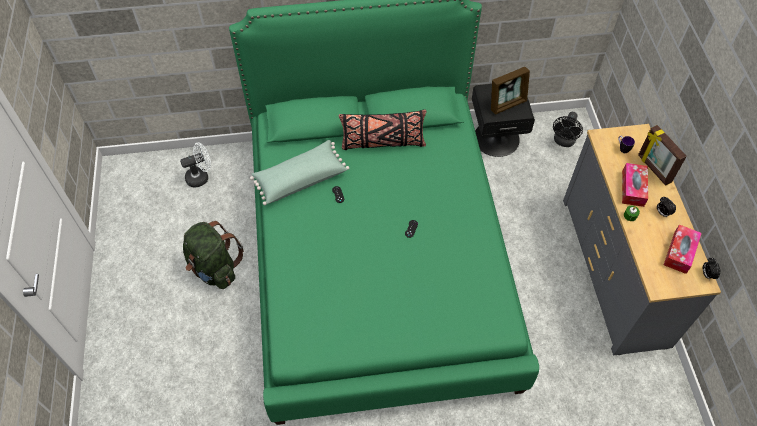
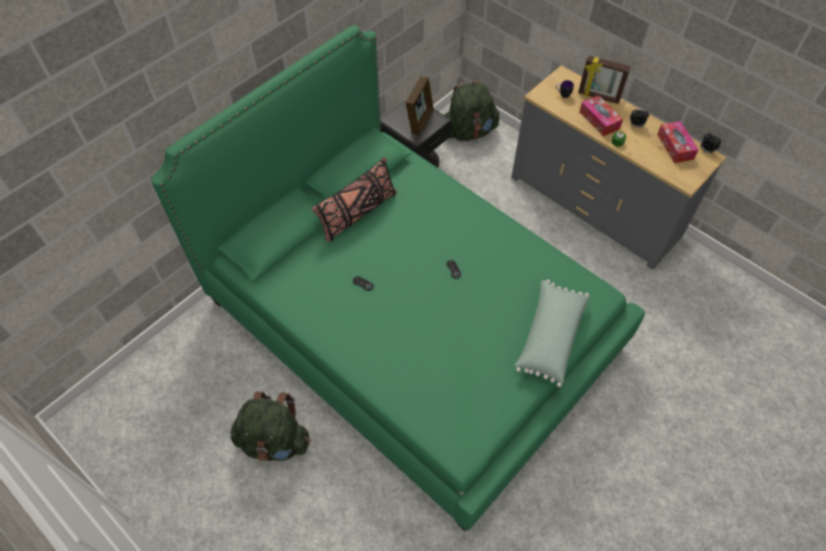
camera: 40 degrees left, 0 degrees up
white fan [180,142,211,188] -> none
green pillow [250,140,349,205] -> green pillow moved to [515,280,590,387]
black fan [553,112,583,147] -> green backpack [444,81,500,141]

